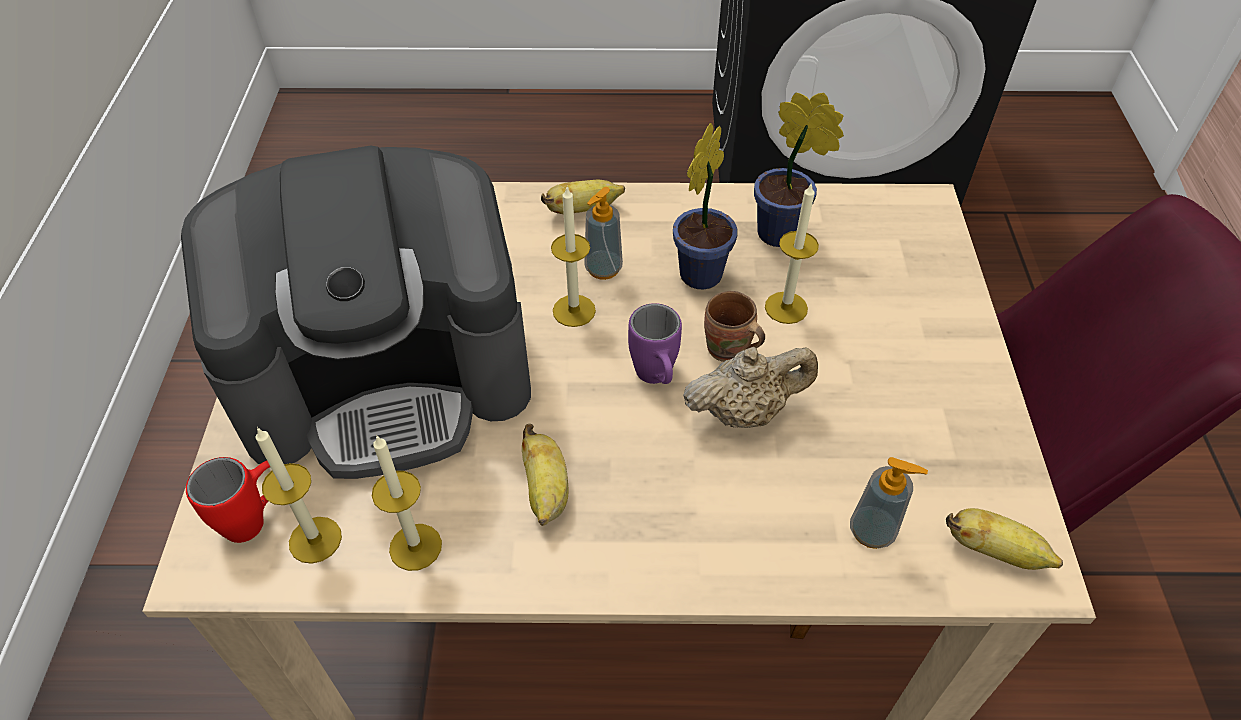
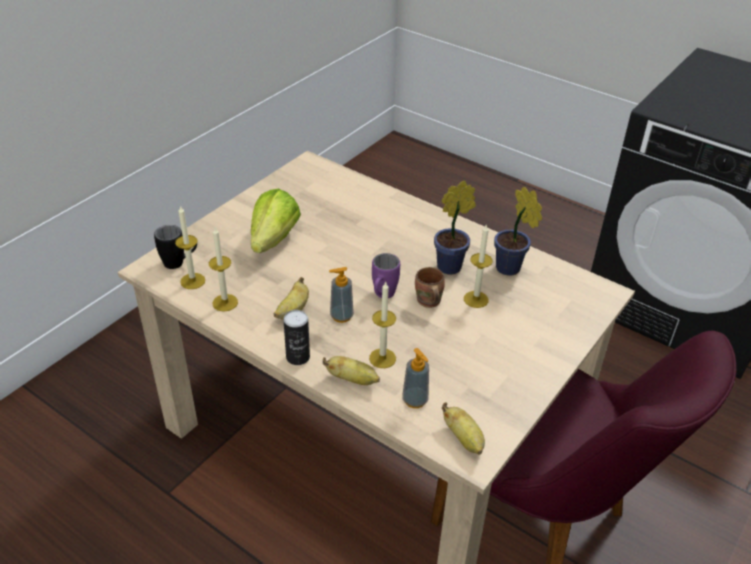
camera: 35 degrees right, 10 degrees down
coffee machine [181,146,531,479] -> lettuce [251,189,301,253]
red mug [186,457,270,543] -> black mug [154,225,197,269]
banana [541,180,625,214] -> banana moved to [323,356,380,385]
candle [551,185,596,327] -> candle moved to [369,282,396,368]
soap dispenser [584,187,623,280] -> soap dispenser moved to [329,267,354,323]
beige teapot [683,347,818,428] -> none
none -> can [283,310,310,365]

